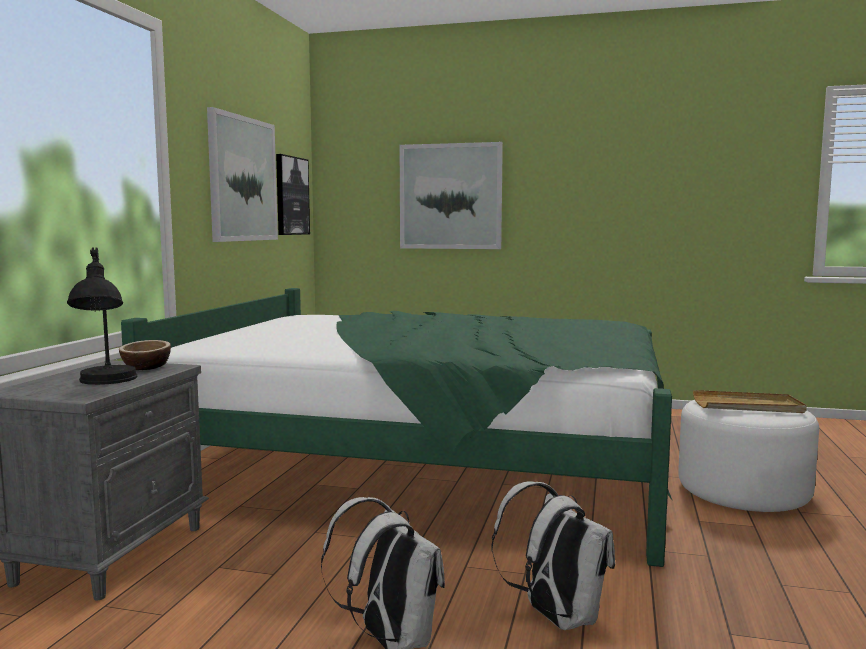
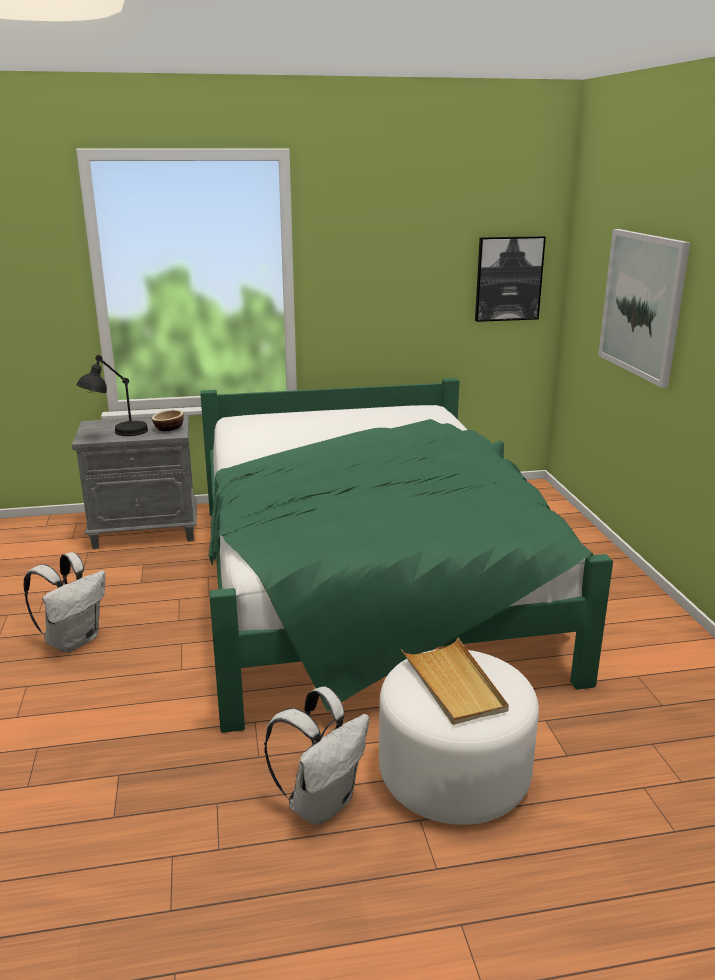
camera: 65 degrees right, 15 degrees up
picture [207,107,278,242] -> none
white backpack [491,481,615,630] -> white backpack moved to [264,686,369,825]

